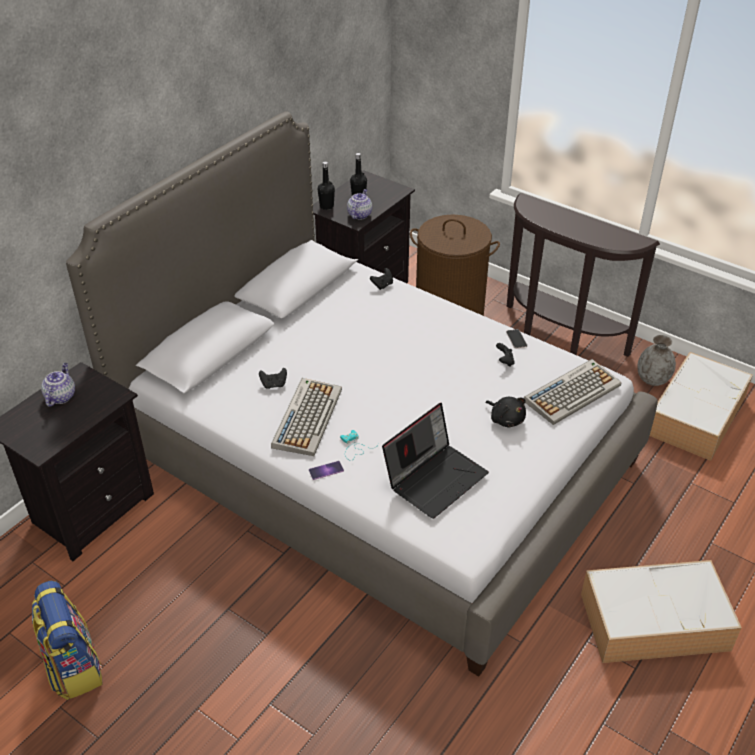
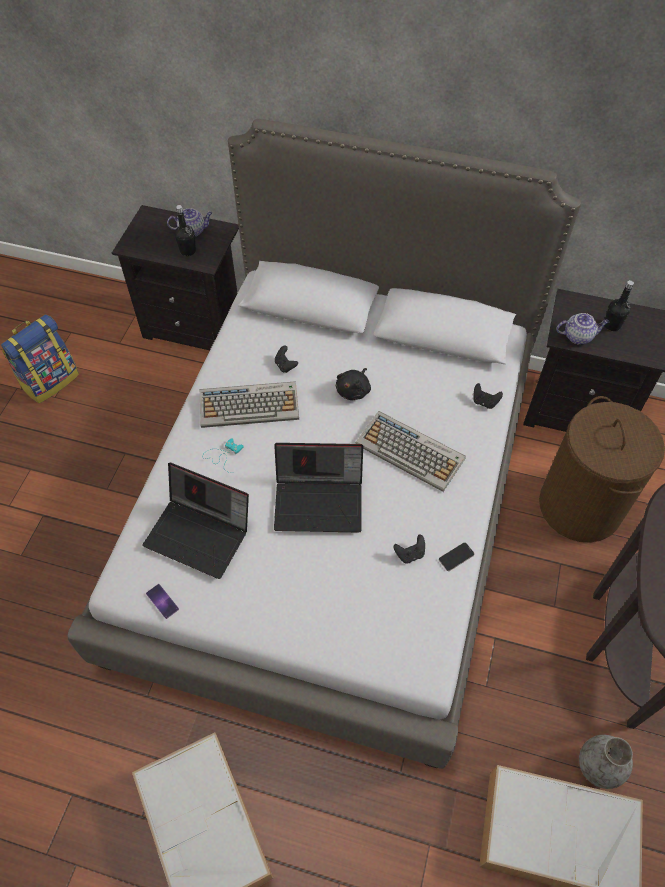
camera: 70 degrees right, 15 degrees up
phone [309,461,344,480] -> phone moved to [146,584,179,619]
black bottle [318,161,335,210] -> black bottle moved to [175,205,196,256]
black plush toy [485,397,526,427] -> black plush toy moved to [336,368,371,400]
keyboard [524,359,622,425] -> keyboard moved to [356,411,466,492]
none -> laptop [274,443,363,532]

